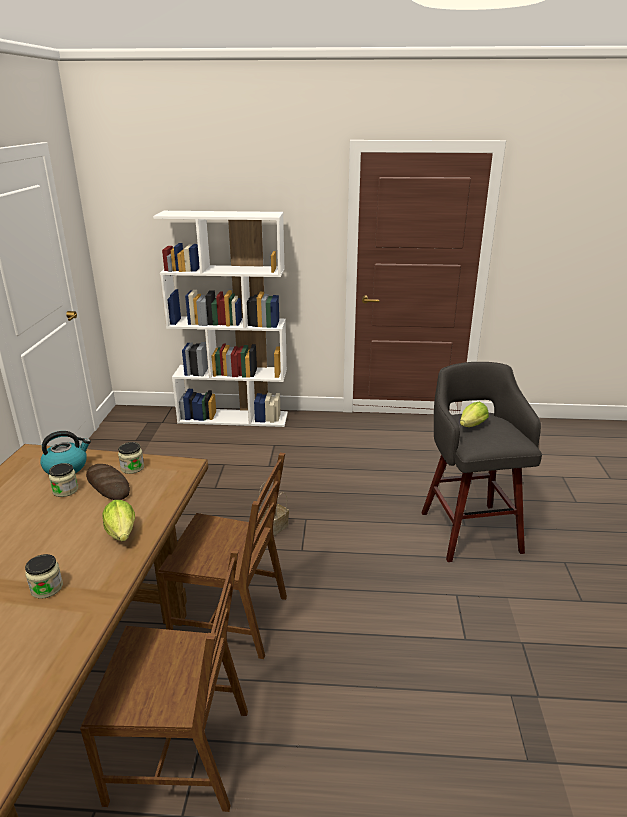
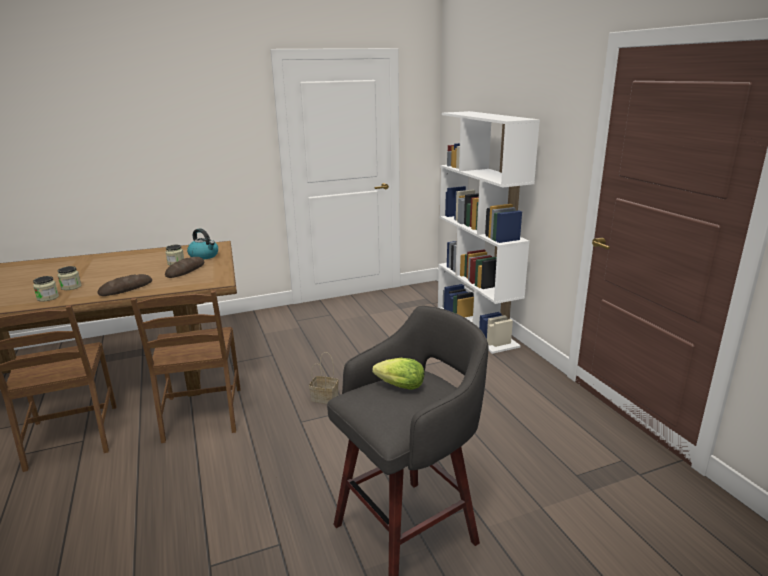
camera: 65 degrees right, 5 degrees down
lettuce [102,500,135,541] -> bread [98,274,152,296]
jar [118,442,144,474] -> jar moved to [33,276,59,301]

